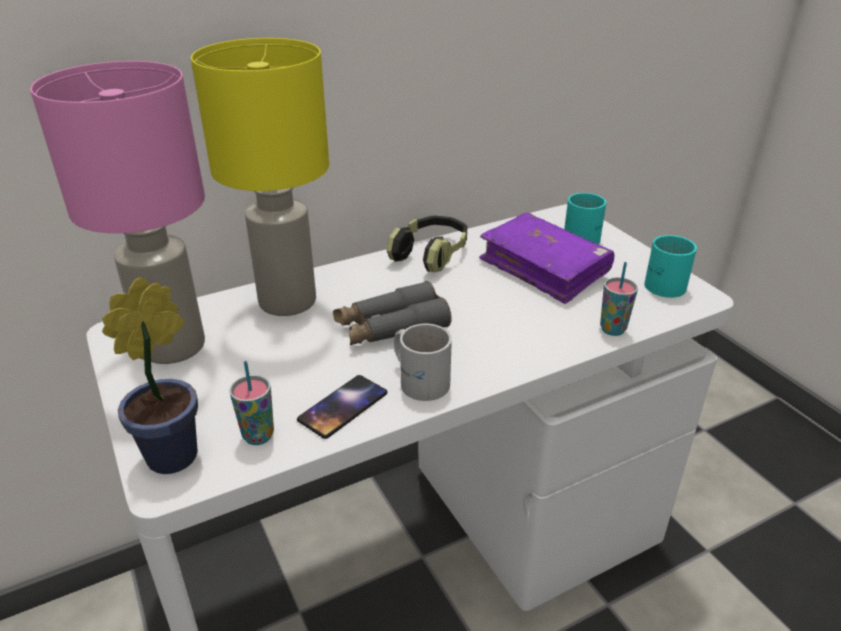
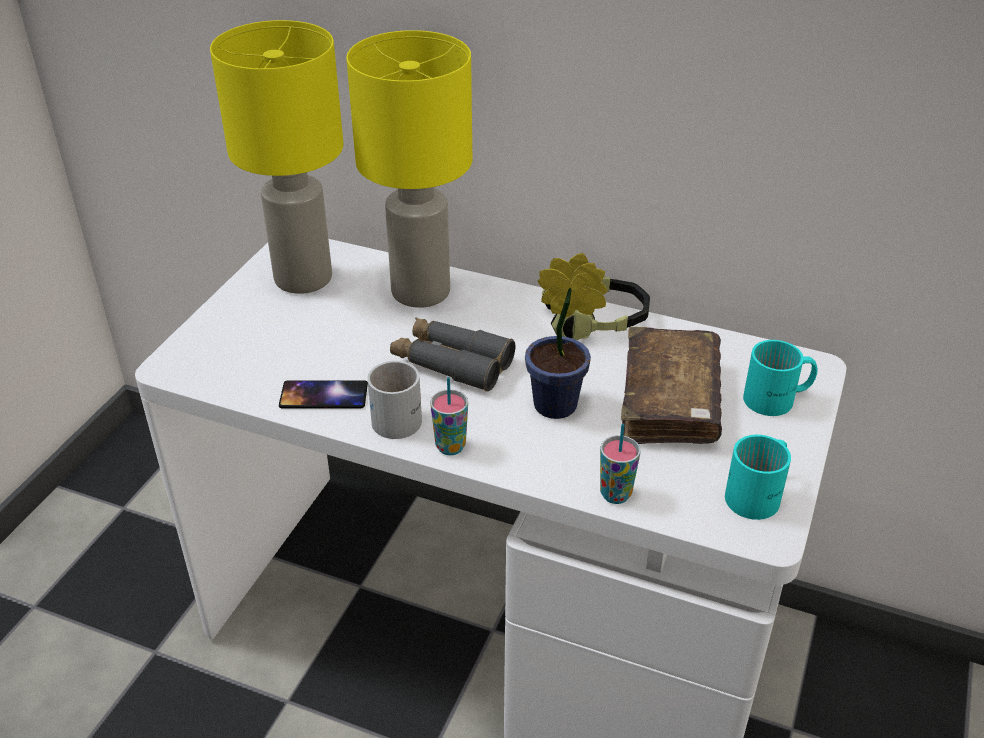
camera: 50 degrees right, 5 degrees up
pink table lamp [30,61,205,364] -> yellow table lamp [210,20,343,294]
potted plant [102,277,198,474] -> potted plant moved to [525,253,608,419]
cup [229,361,274,445] -> cup moved to [430,377,468,455]
purple book [479,213,614,304] -> brown book [621,327,722,444]

